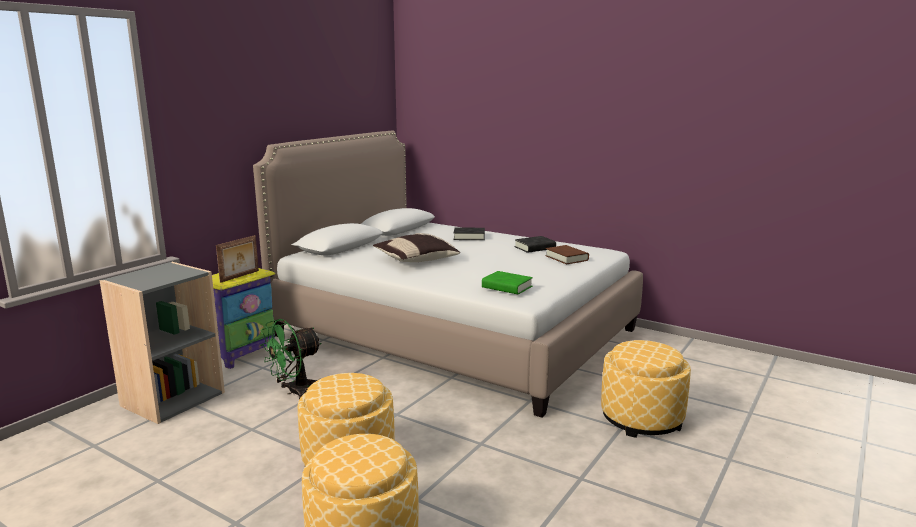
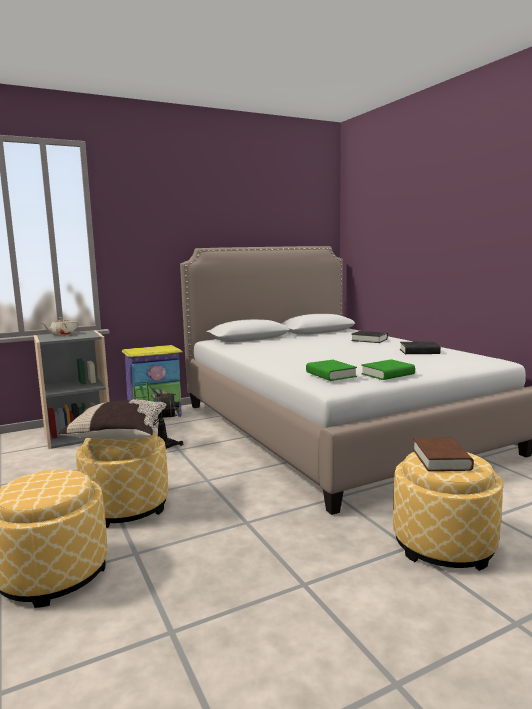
camera: 30 degrees right, 5 degrees down
picture frame [216,235,259,283] -> none
pillow [373,233,460,262] -> pillow moved to [58,399,166,439]
brown book [546,245,589,264] -> brown book moved to [413,438,474,471]
none -> beige teapot [42,317,79,336]
none -> green book [361,359,415,380]

